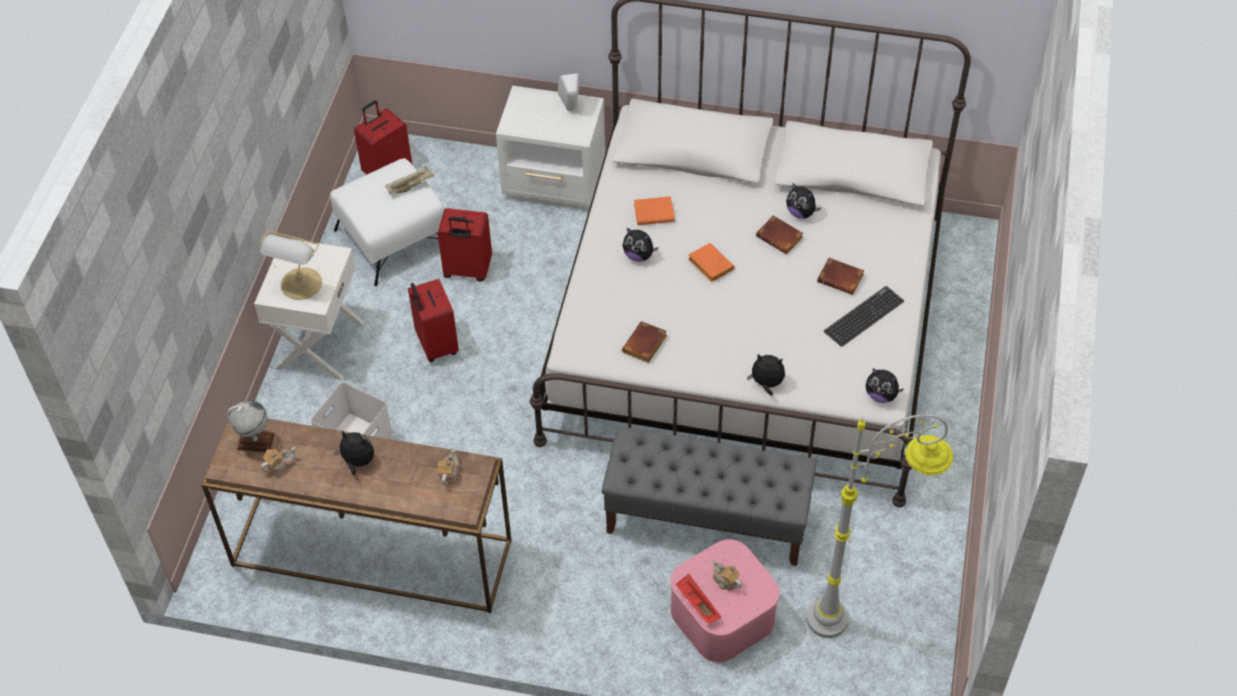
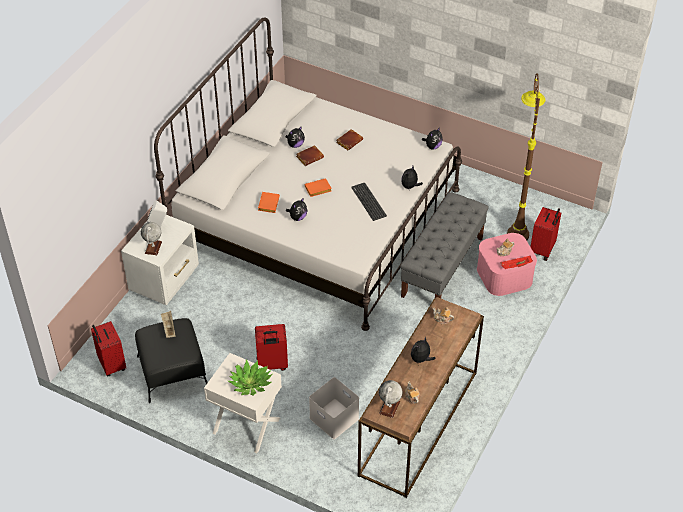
camera: 75 degrees left, 5 degrees down
table lamp [260,231,322,300] -> potted plant [229,360,272,396]
white ottoman [330,158,444,286] -> black ottoman [135,318,208,403]
red suitcase [438,208,492,282] -> red suitcase moved to [530,207,561,261]
brown book [622,321,667,363] -> none
grey floor lamp [807,414,953,638] -> brown floor lamp [507,73,545,240]
keyboard [824,286,904,347] -> keyboard moved to [351,183,387,221]
none -> globe [141,222,162,255]

